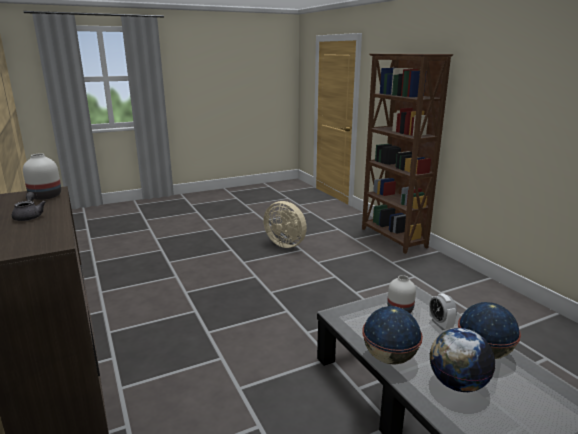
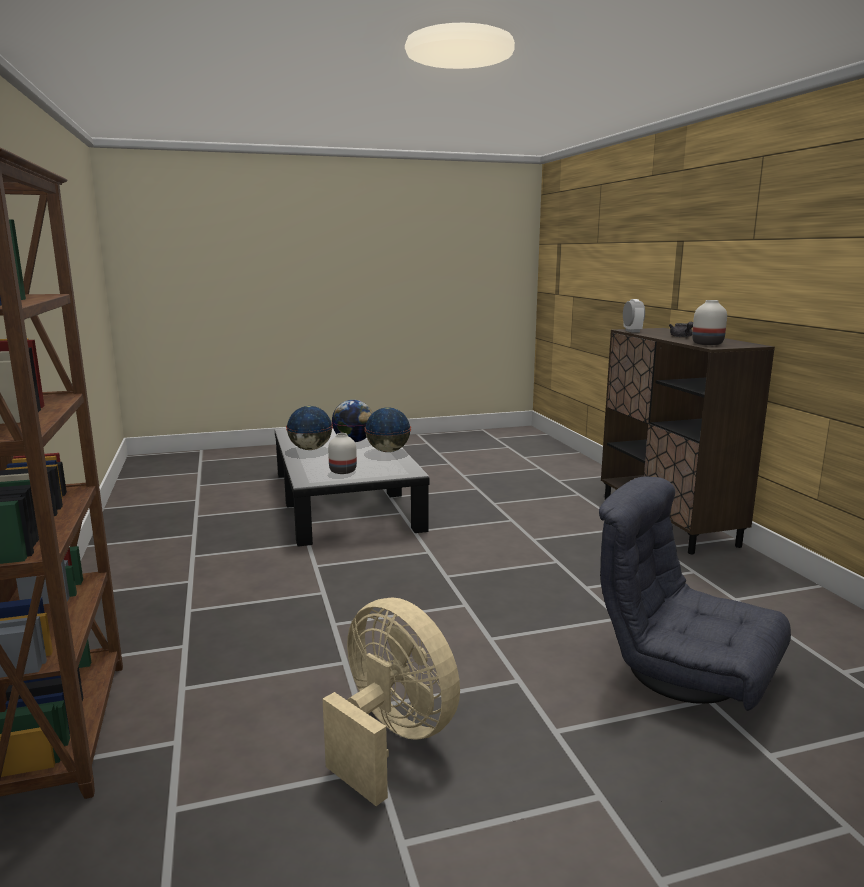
camera: 170 degrees left, 5 degrees down
alarm clock [429,293,457,330] -> alarm clock moved to [623,299,645,333]
none -> grey armchair [599,476,791,711]

